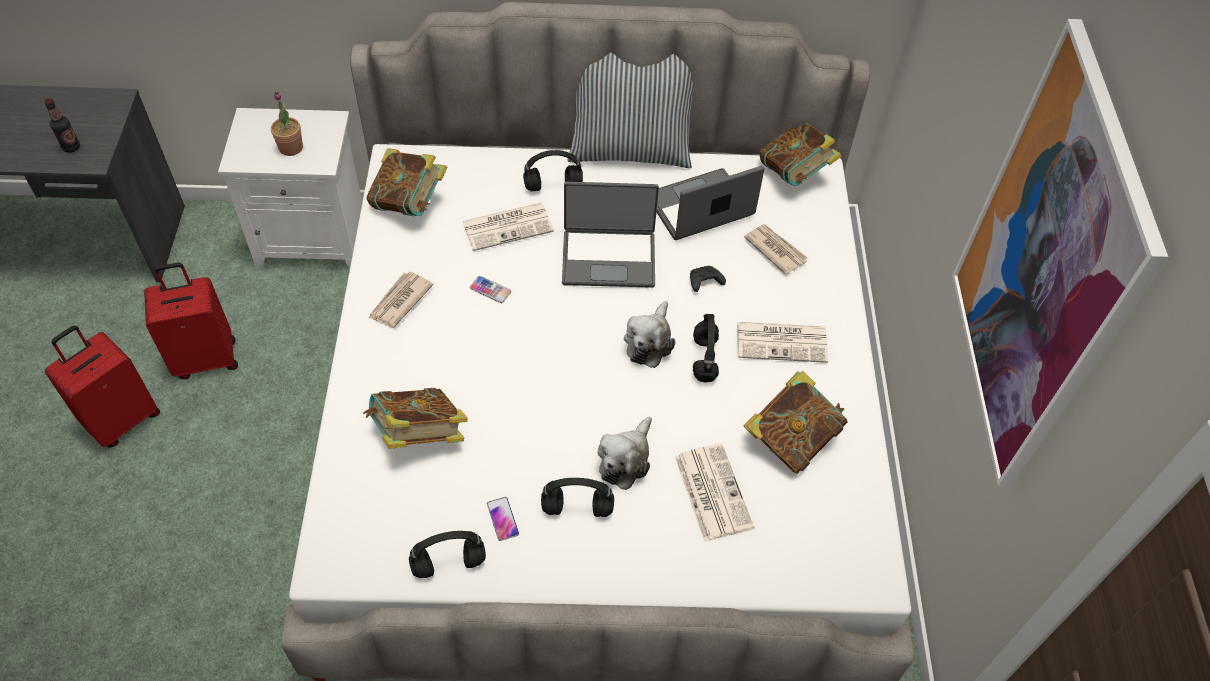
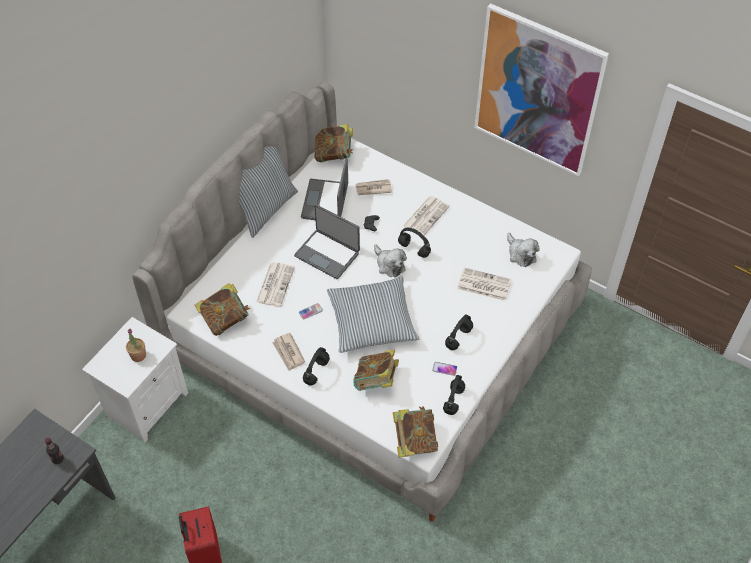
camera: 55 degrees left, 0 degrees up
red suitcase [144,263,238,379] -> none
black headphones [523,150,583,191] -> black headphones moved to [303,347,330,386]
laptop [562,182,659,288] -> laptop turned 90 degrees clockwise [294,204,360,279]
plush toy [598,417,652,490] -> plush toy moved to [507,233,540,267]
book [743,371,848,474] -> book moved to [393,407,438,457]
none -> pillow [327,277,420,353]

